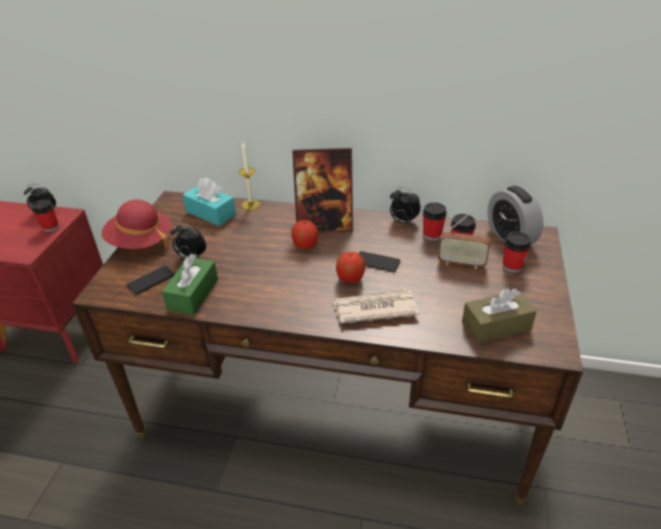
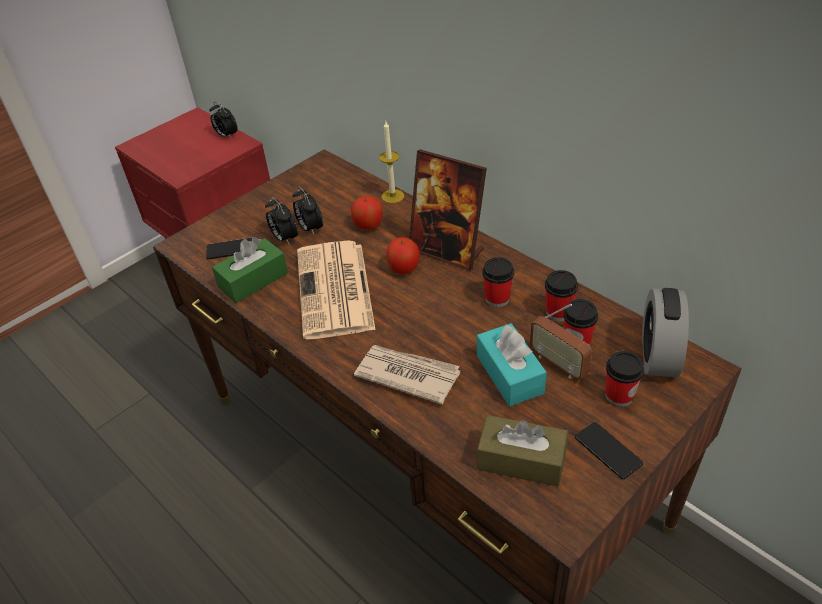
camera: 35 degrees right, 5 degrees up
cup [32,199,59,232] -> cup moved to [482,257,514,307]
red hat [101,200,171,250] -> none
turquoise tissue box [183,177,236,226] -> turquoise tissue box moved to [477,323,547,406]
apple [336,251,365,283] -> apple moved to [351,195,383,230]
phone [359,251,400,272] -> phone moved to [575,422,643,479]
alarm clock [390,187,421,225] -> alarm clock moved to [292,187,323,236]
none -> newspaper [297,240,376,339]

